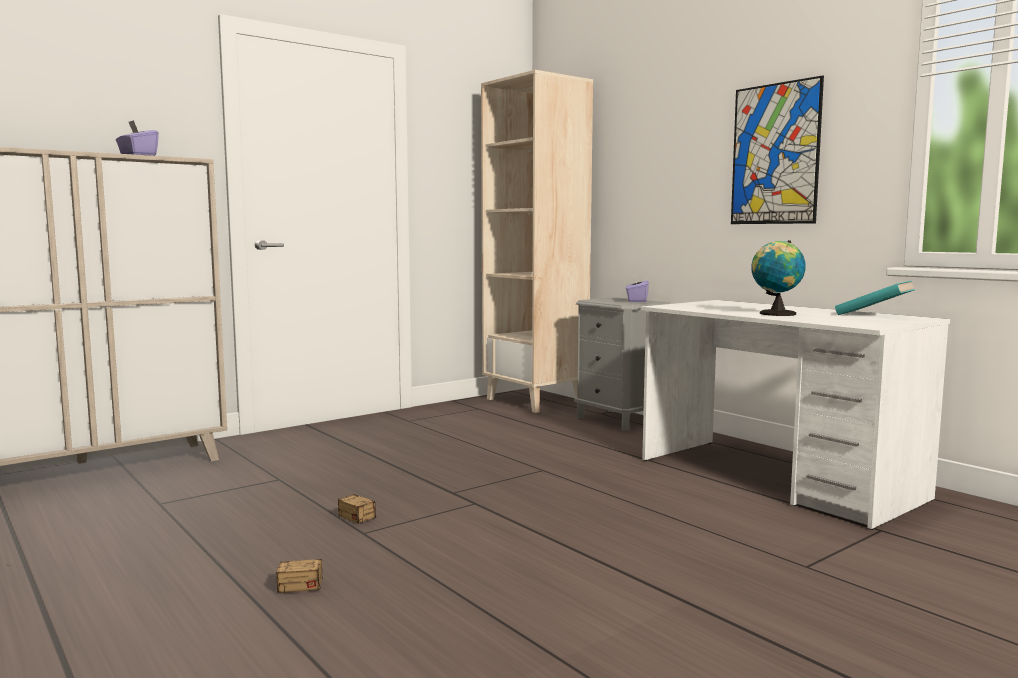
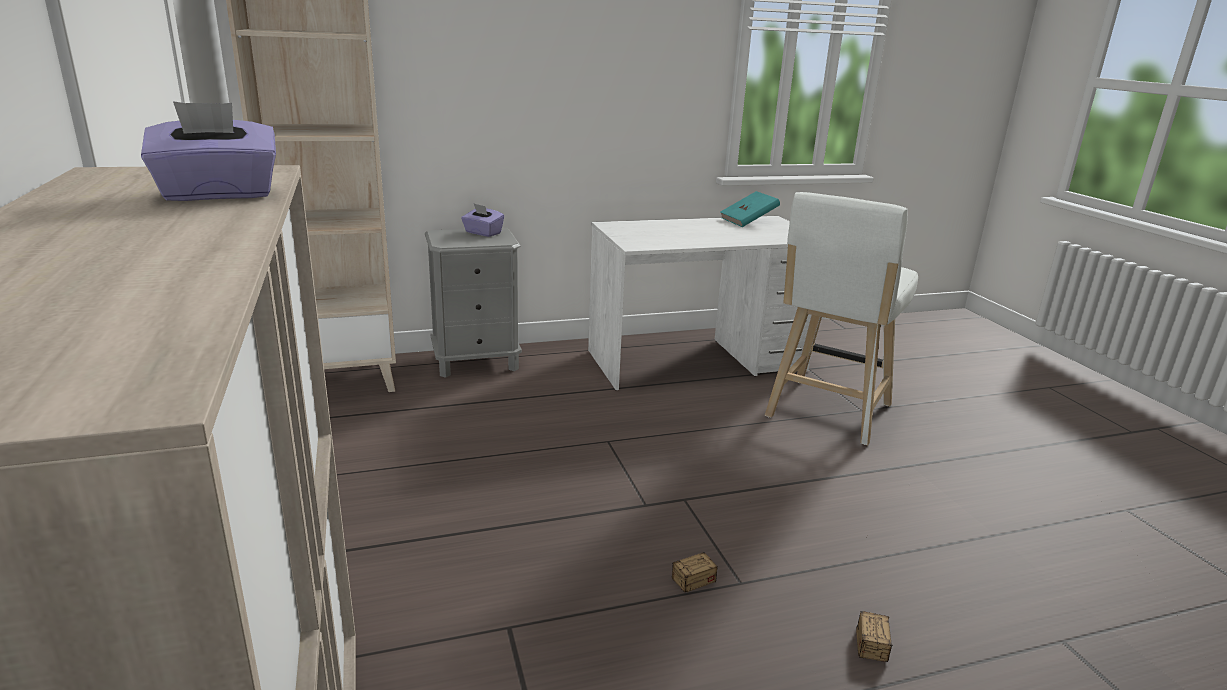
camera: 70 degrees left, 15 degrees up
picture [731,75,824,224] -> none
globe [751,240,806,316] -> none
none -> white stool [765,192,918,445]

